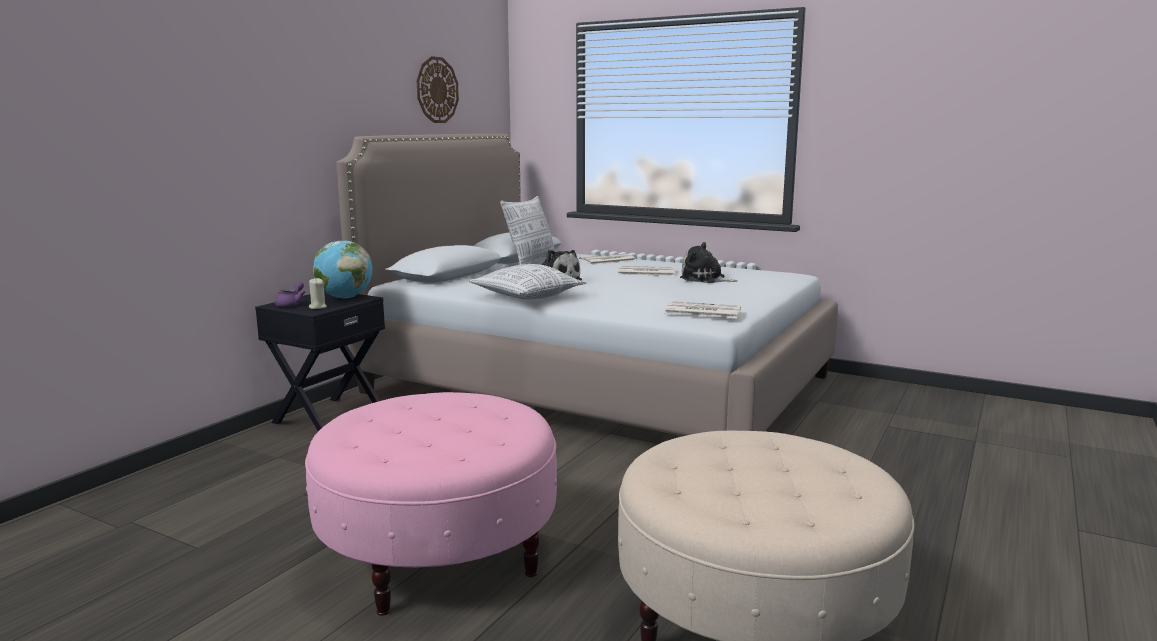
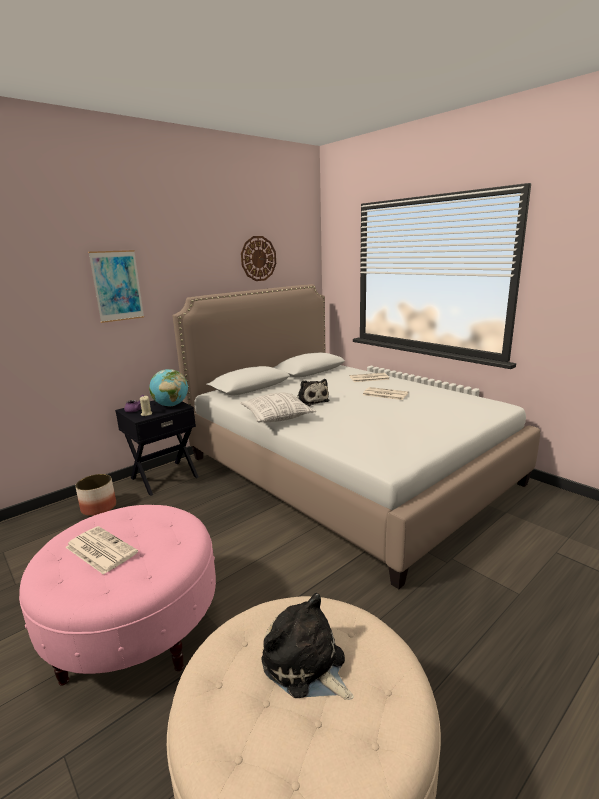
camera: 20 degrees right, 5 degrees up
pillow [500,196,556,265] -> none
newspaper [664,301,741,318] -> newspaper moved to [65,526,138,575]
plush toy [680,242,737,283] -> plush toy moved to [261,593,354,700]
none -> planter [75,474,116,516]
none -> picture [88,250,144,323]

